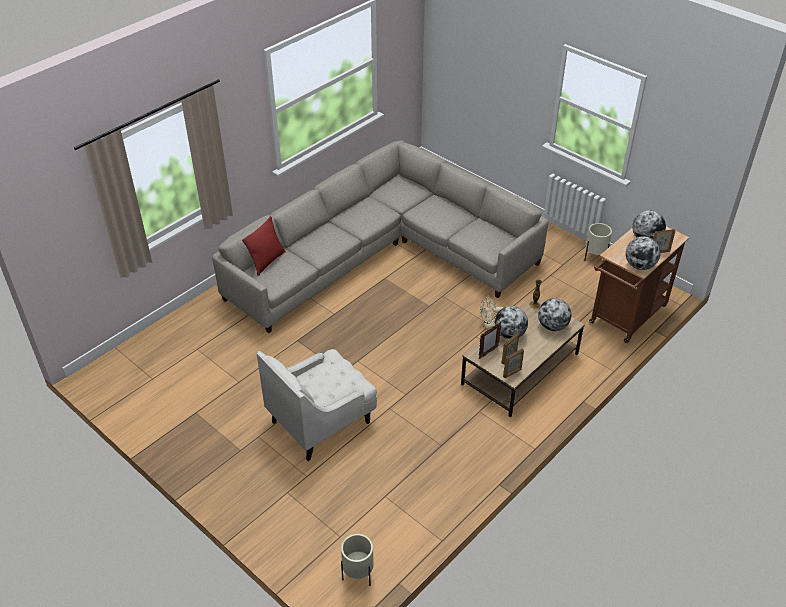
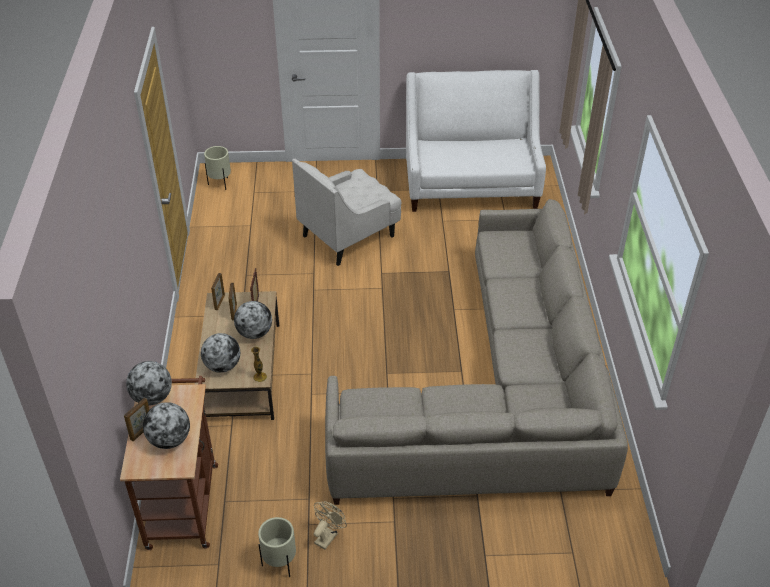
camera: 135 degrees right, 0 degrees up
red pillow [242,216,286,276] -> none
white armchair [257,349,377,461] -> white armchair turned 135 degrees counterclockwise [292,159,402,266]
beige fan [480,296,504,329] -> beige fan moved to [314,501,347,550]
none -> white sofa [406,70,546,212]

